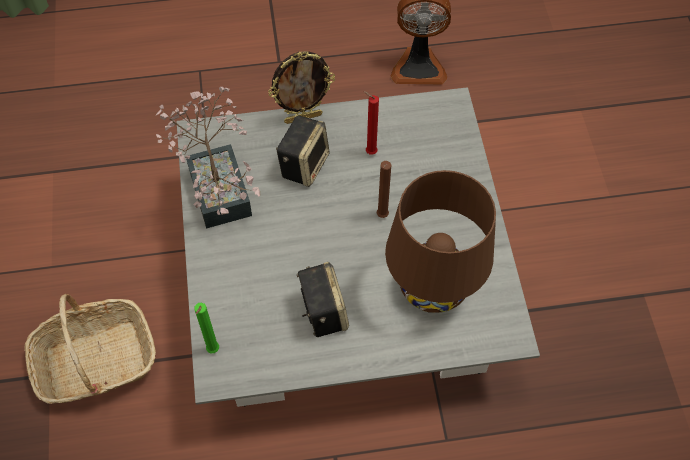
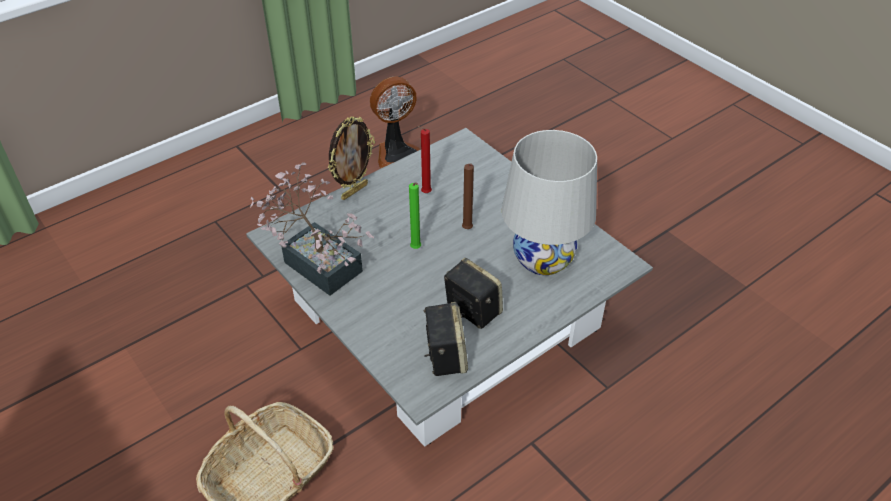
camera: 30 degrees left, 15 degrees down
green candle [194,303,219,353] -> green candle moved to [409,182,421,249]
speaker [276,115,330,187] -> speaker moved to [424,302,468,376]
brown table lamp [385,170,496,313] -> white table lamp [501,130,597,275]

